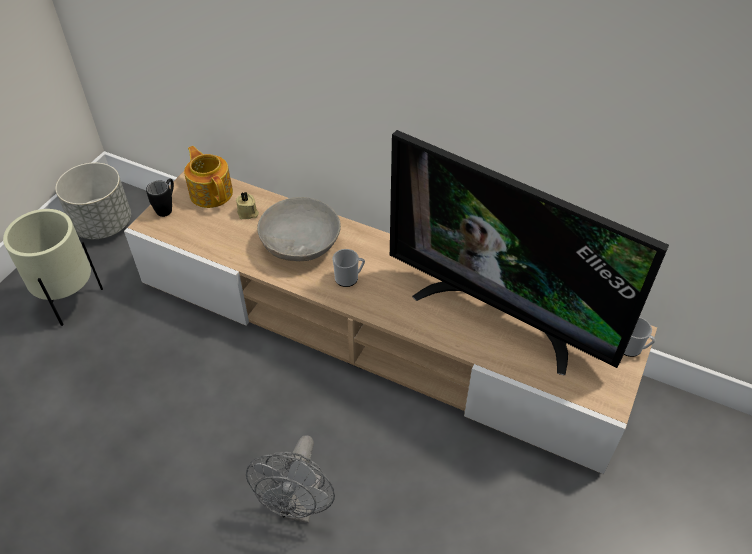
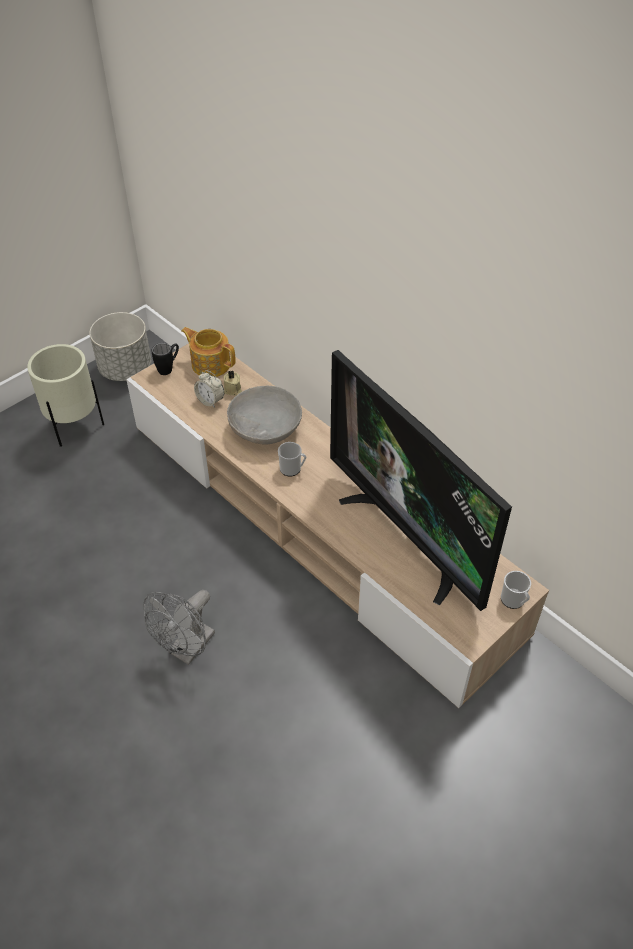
camera: 20 degrees right, 0 degrees up
teapot [184,146,233,208] -> teapot turned 45 degrees counterclockwise [181,327,236,377]
none -> alarm clock [194,370,224,408]

